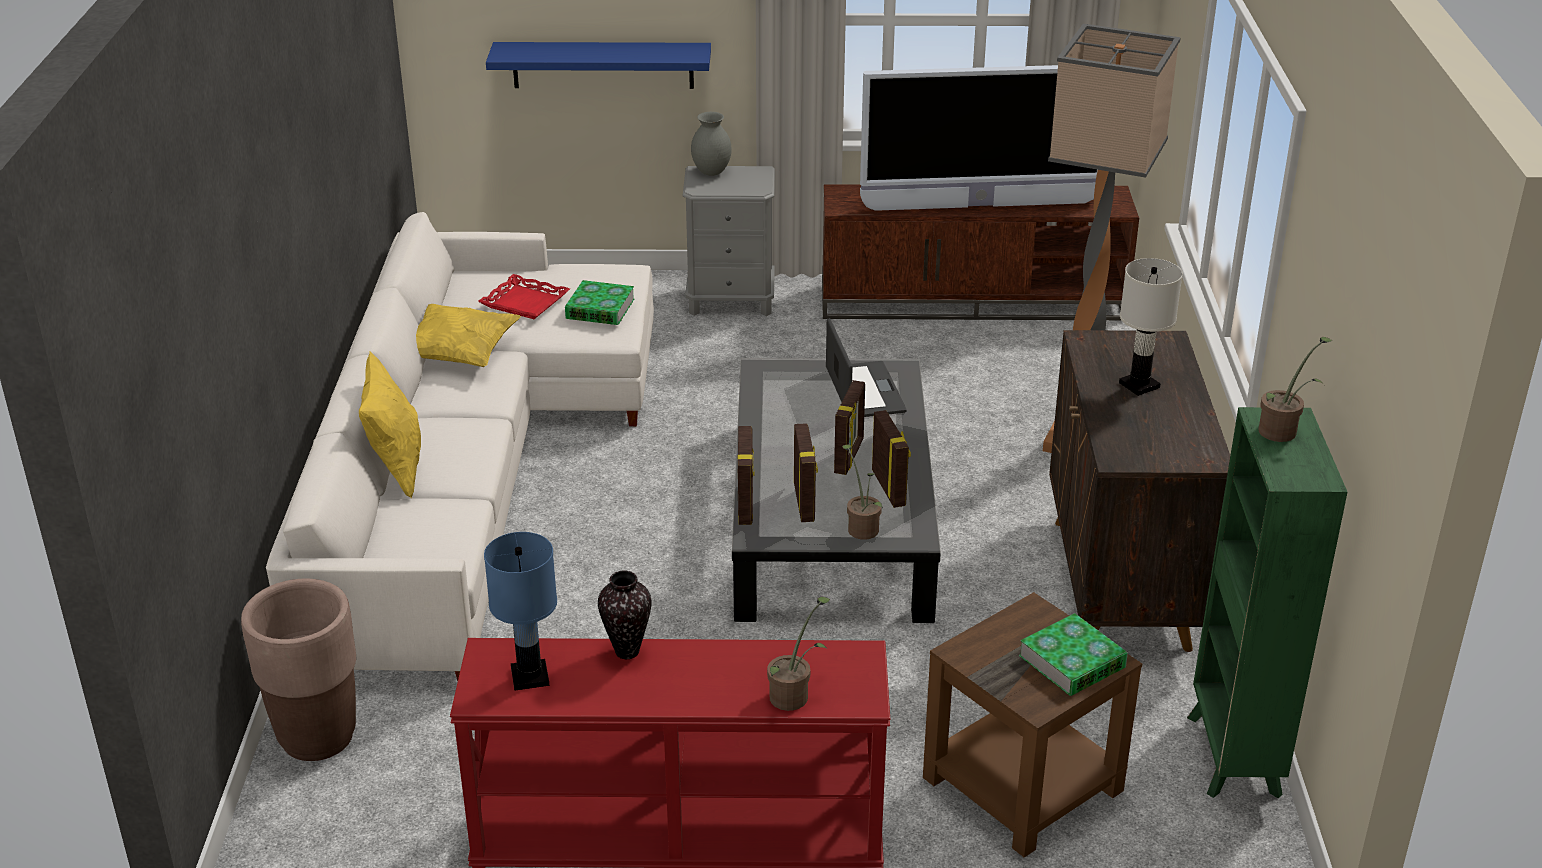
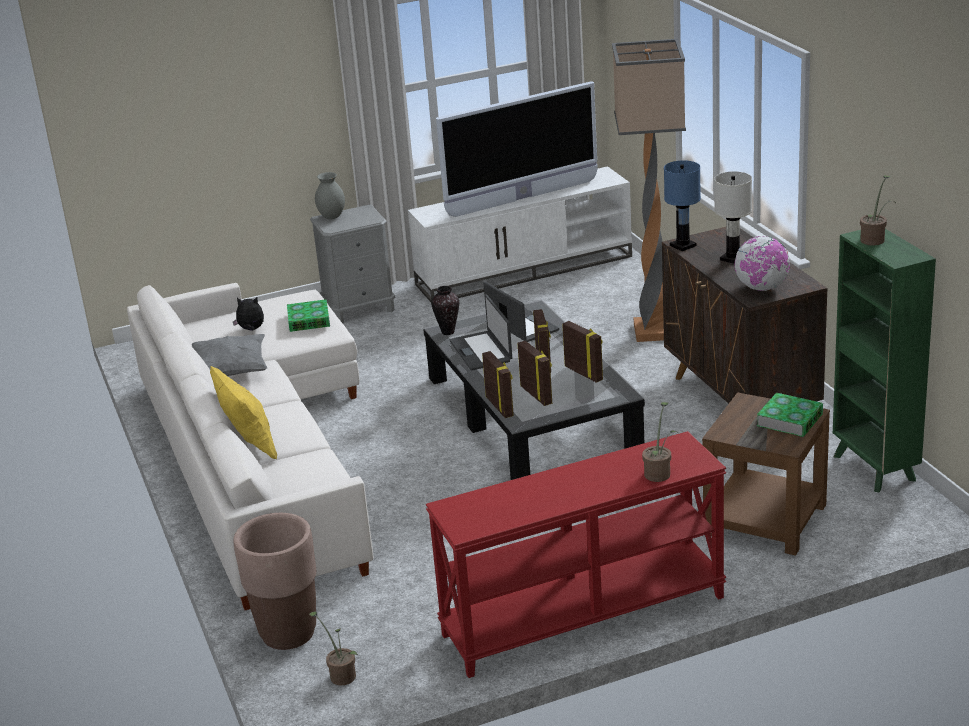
camera: 20 degrees left, 5 degrees down
yellow pillow [416,304,521,367] -> grey pillow [192,334,267,376]
red tray [478,274,570,319] -> plush toy [233,297,264,331]
blue table lamp [484,532,557,690] -> blue table lamp moved to [664,160,701,251]
blue shelf [486,42,711,89] -> none
vase [598,570,651,659] -> vase moved to [431,286,459,335]
brown tv stand [822,184,1139,320] -> white tv stand [408,166,632,302]
potted plant [842,445,883,540] -> potted plant moved to [309,612,358,685]
none -> laptop [449,295,512,370]
none -> globe [735,236,790,291]

